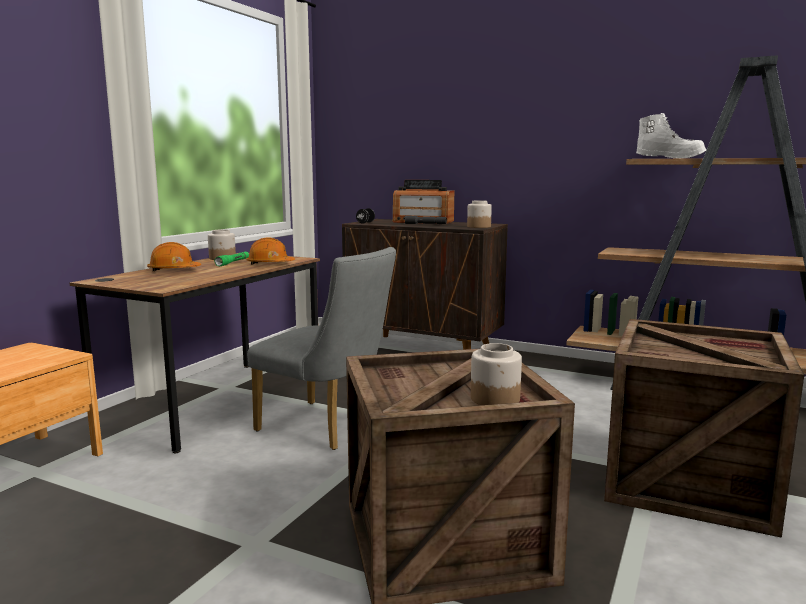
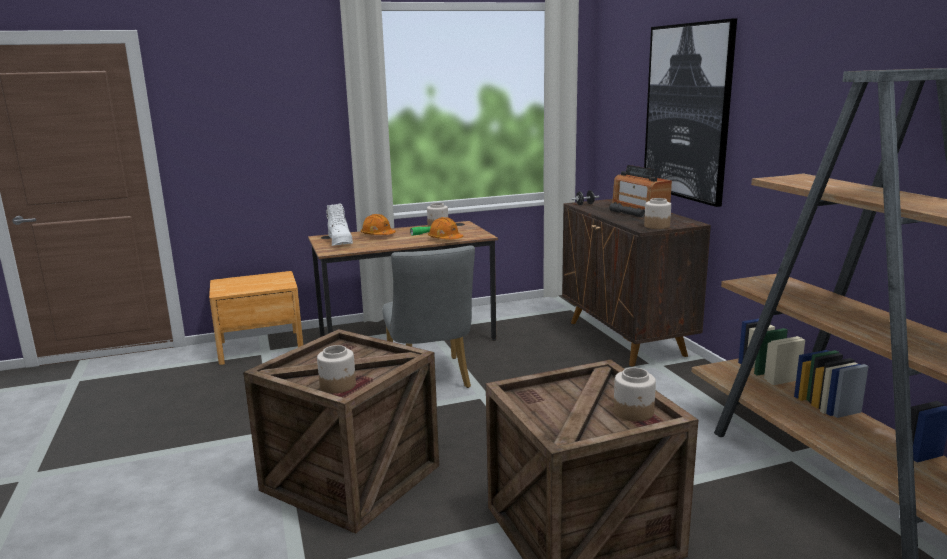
camera: 45 degrees right, 5 degrees up
white boot [636,113,706,158] -> white boot moved to [326,203,353,246]
none -> jar [614,368,656,422]
none -> picture [644,18,737,207]

